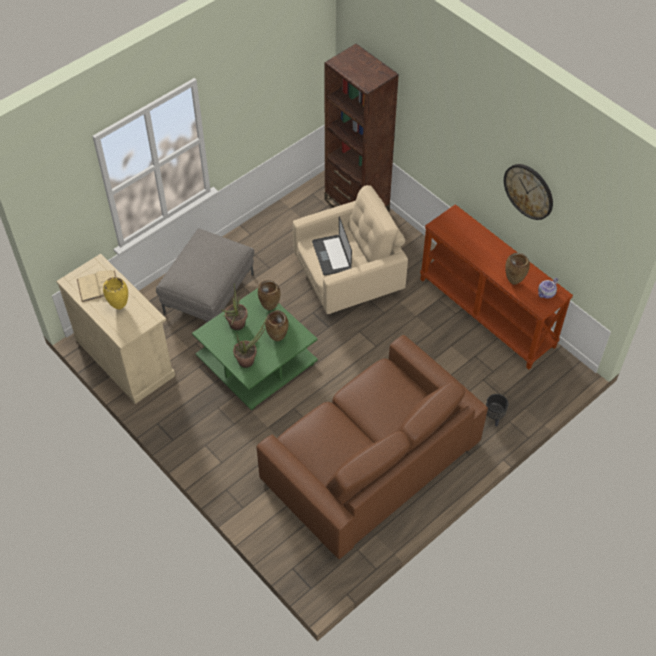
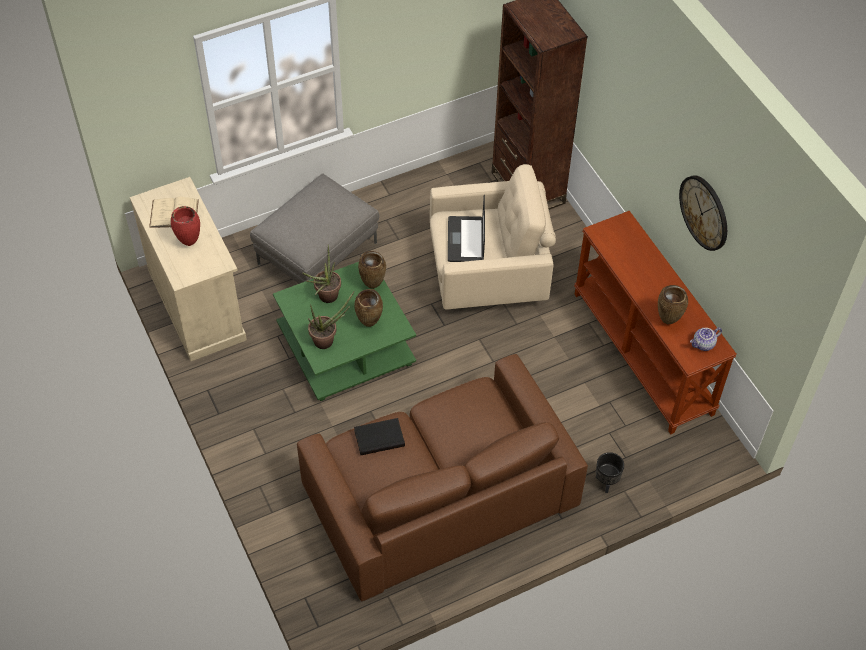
camera: 15 degrees right, 0 degrees up
yellow vase [103,277,128,309] -> red vase [171,206,200,246]
none -> black book [354,418,405,455]

